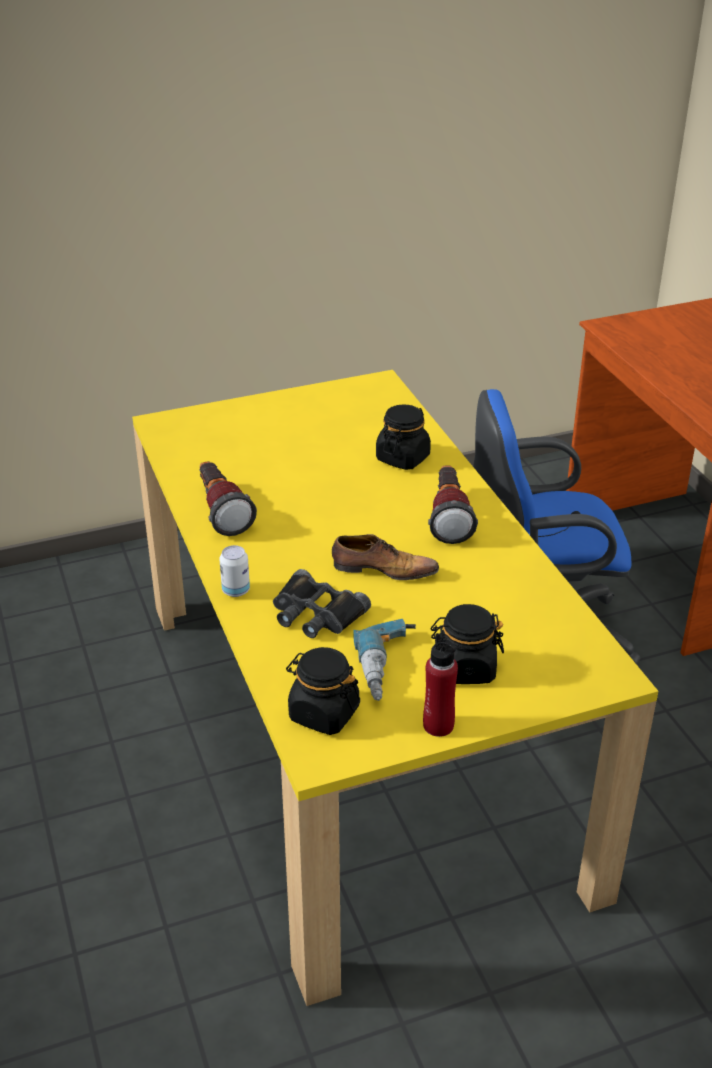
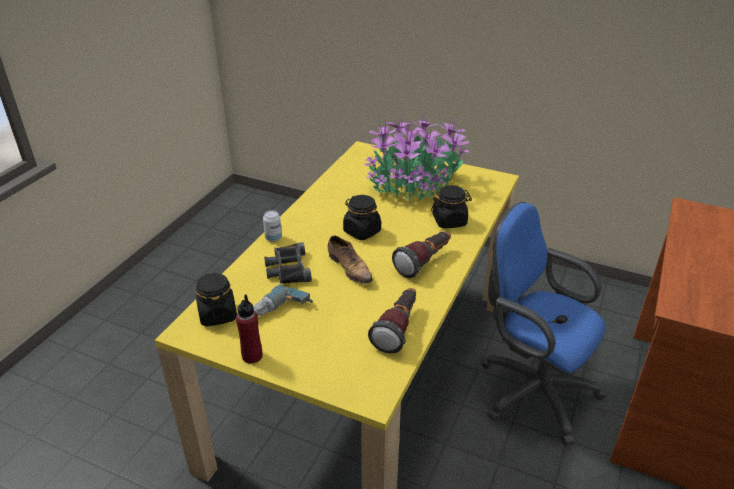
camera: 45 degrees right, 0 degrees up
flashlight [199,461,257,536] -> flashlight moved to [368,288,416,354]
black jar [431,604,504,684] -> black jar moved to [343,195,381,240]
none -> potted plant [365,112,469,203]

